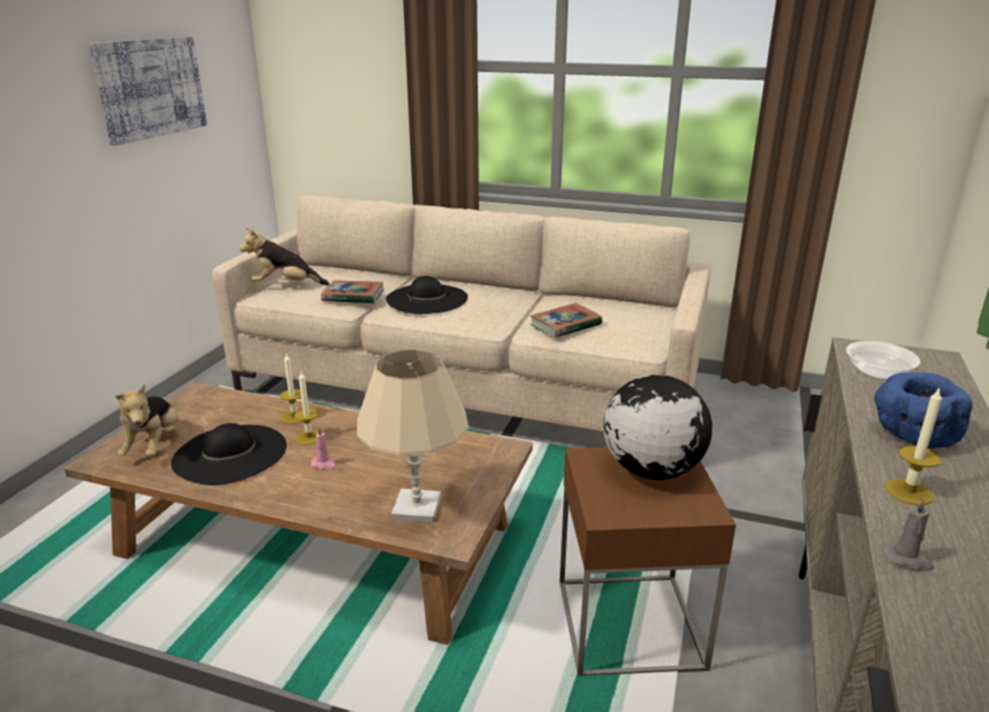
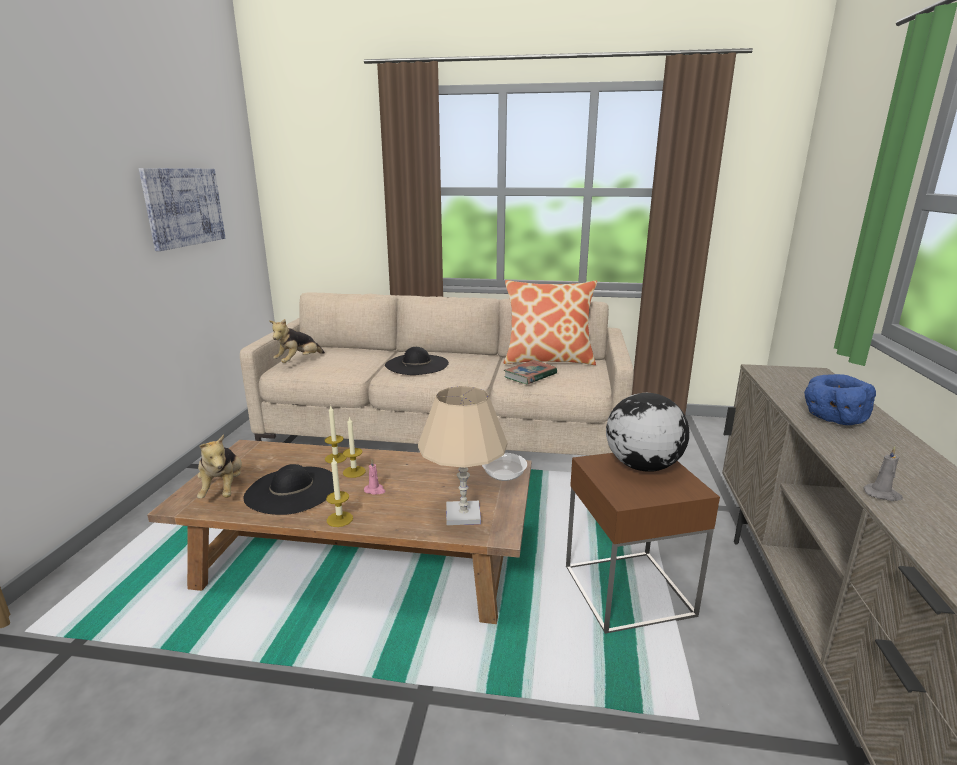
camera: 10 degrees left, 5 degrees down
plush toy [240,227,329,285] -> plush toy turned 45 degrees counterclockwise [269,319,325,363]
book [321,280,384,303] -> none
bowl [846,341,920,380] -> bowl moved to [482,453,527,481]
candle [885,387,942,505] -> candle moved to [326,457,353,527]
none -> pillow [504,280,597,365]

